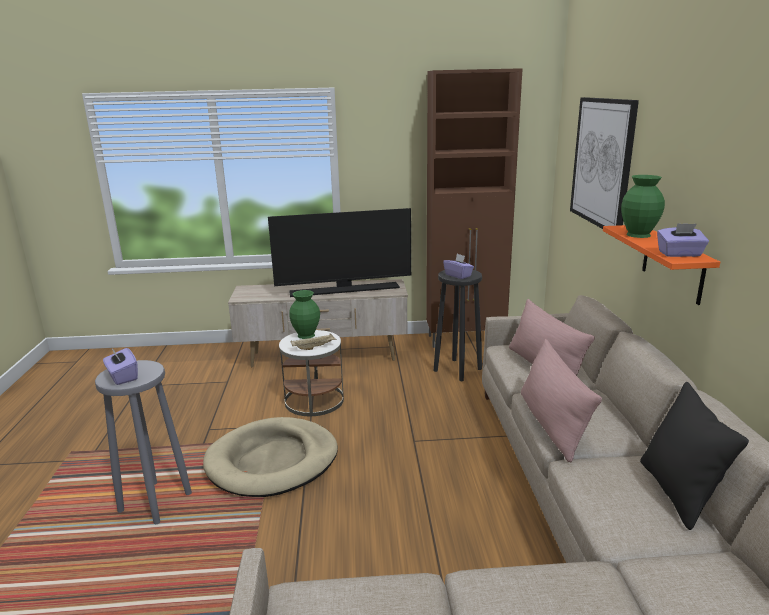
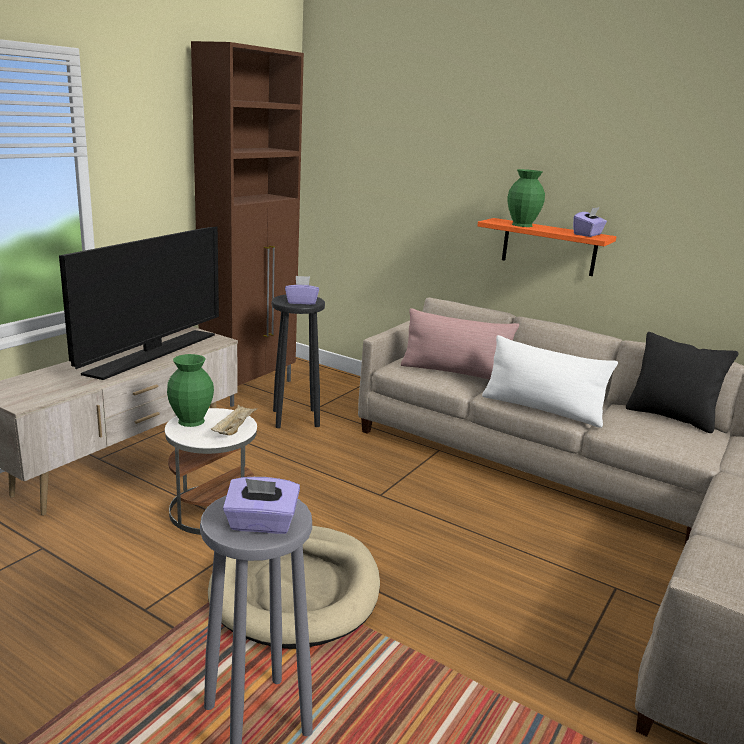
camera: 55 degrees left, 0 degrees up
pink pillow [521,339,602,463] -> white pillow [482,335,618,428]
picture [570,97,639,229] -> none

